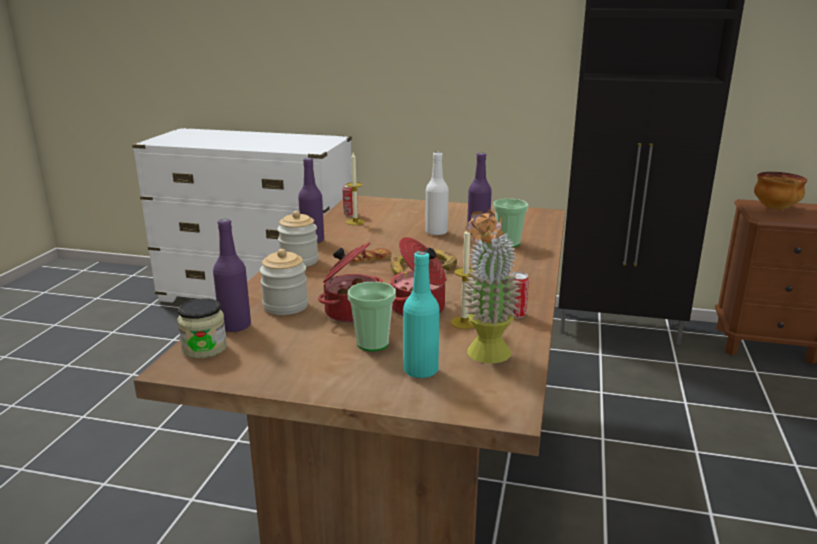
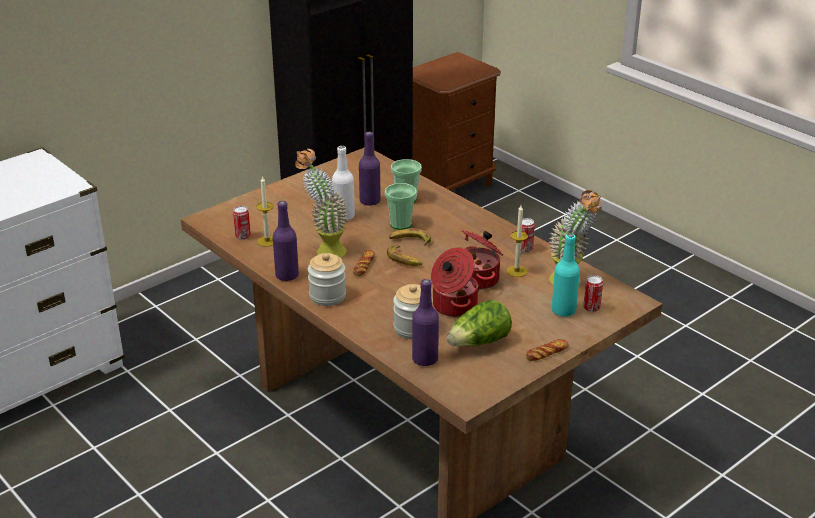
camera: 55 degrees left, 10 degrees up
jar [177,298,227,359] -> none
cup [348,282,396,351] -> cup moved to [385,183,417,230]
bowl [754,172,807,210] -> none
none -> potted plant [295,149,348,258]
none -> lettuce [446,300,512,346]
none -> bread [526,339,569,361]
none -> can [583,275,603,312]

